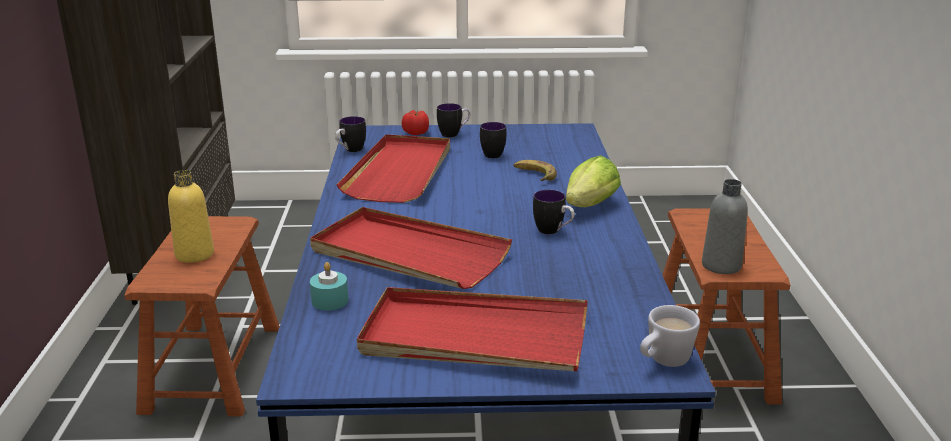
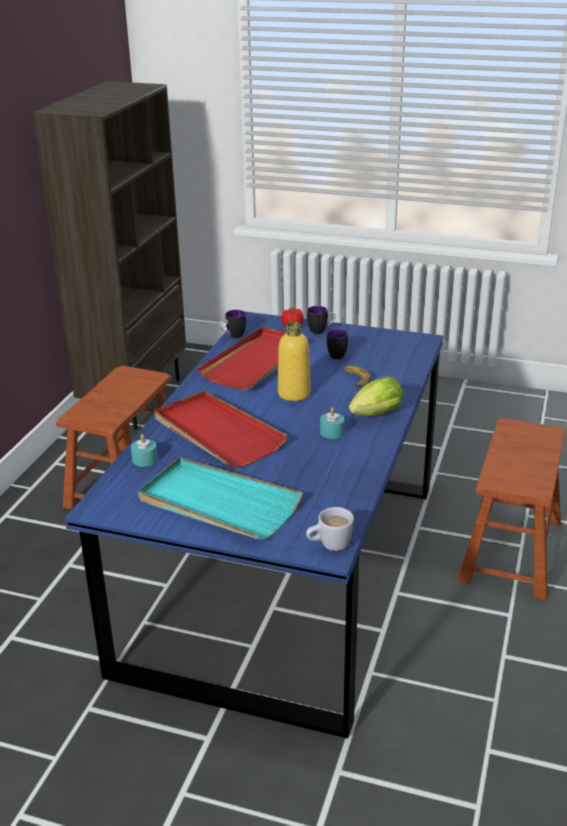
camera: 20 degrees right, 5 degrees up
yellow bottle [168,170,214,263] -> yellow bottle moved to [278,321,311,401]
red tray [357,287,588,371] -> turquoise tray [138,457,303,541]
mug [533,190,575,234] -> turquoise candle [320,407,344,439]
grey bottle [702,179,748,274] -> none

